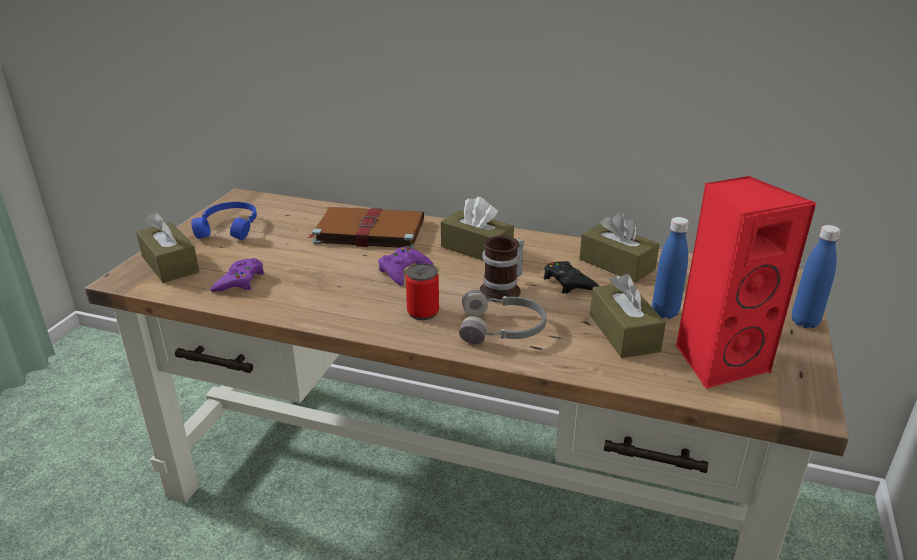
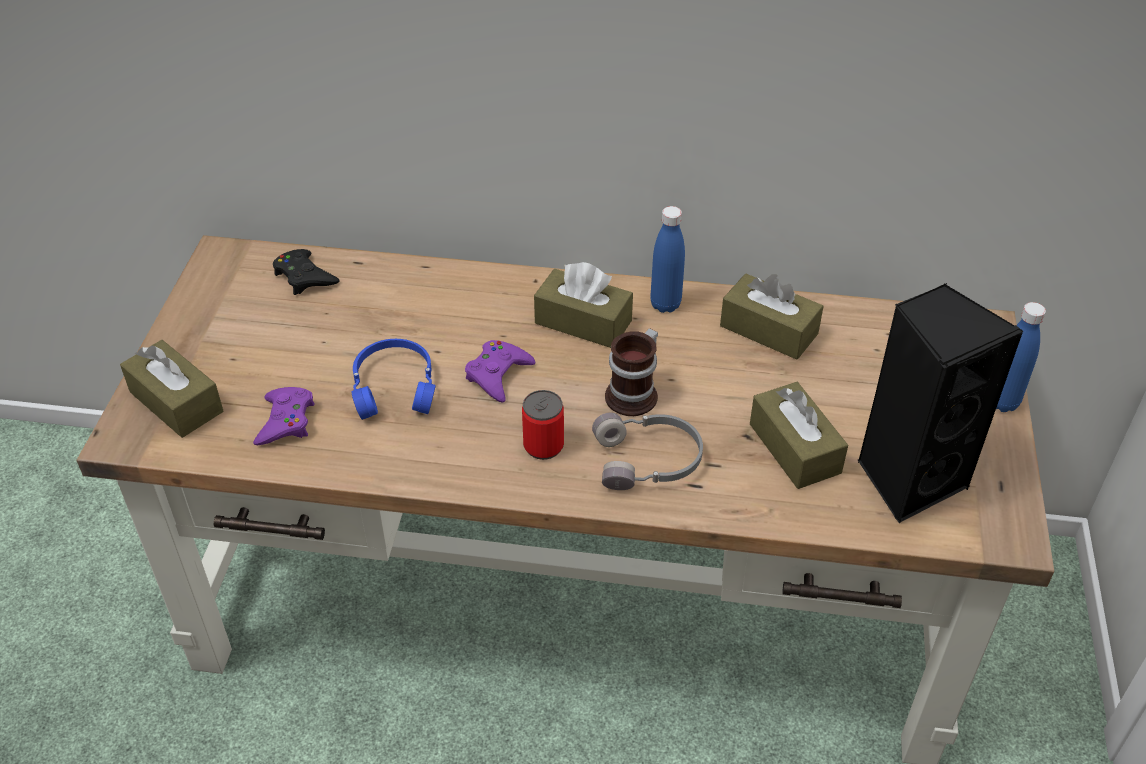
camera: 10 degrees left, 15 degrees up
blue headphones [191,202,257,240] -> blue headphones moved to [352,339,435,420]
brown book [307,207,424,249] -> none
black game controller [544,261,599,294] -> black game controller moved to [273,249,340,295]
blue bottle [652,217,689,319] -> blue bottle moved to [650,206,685,313]
red speaker [675,176,816,389] -> black speaker [858,283,1023,523]

